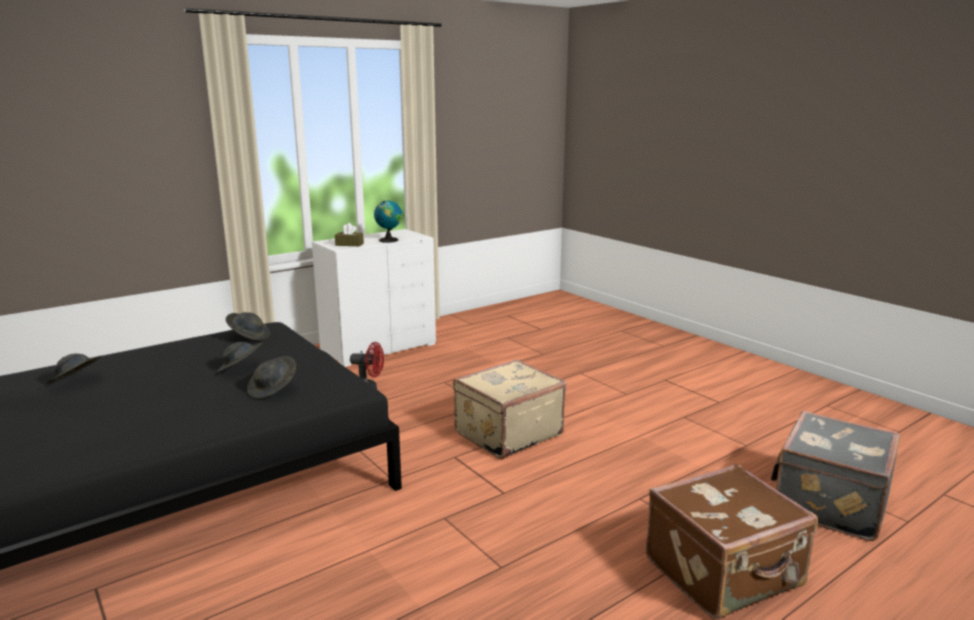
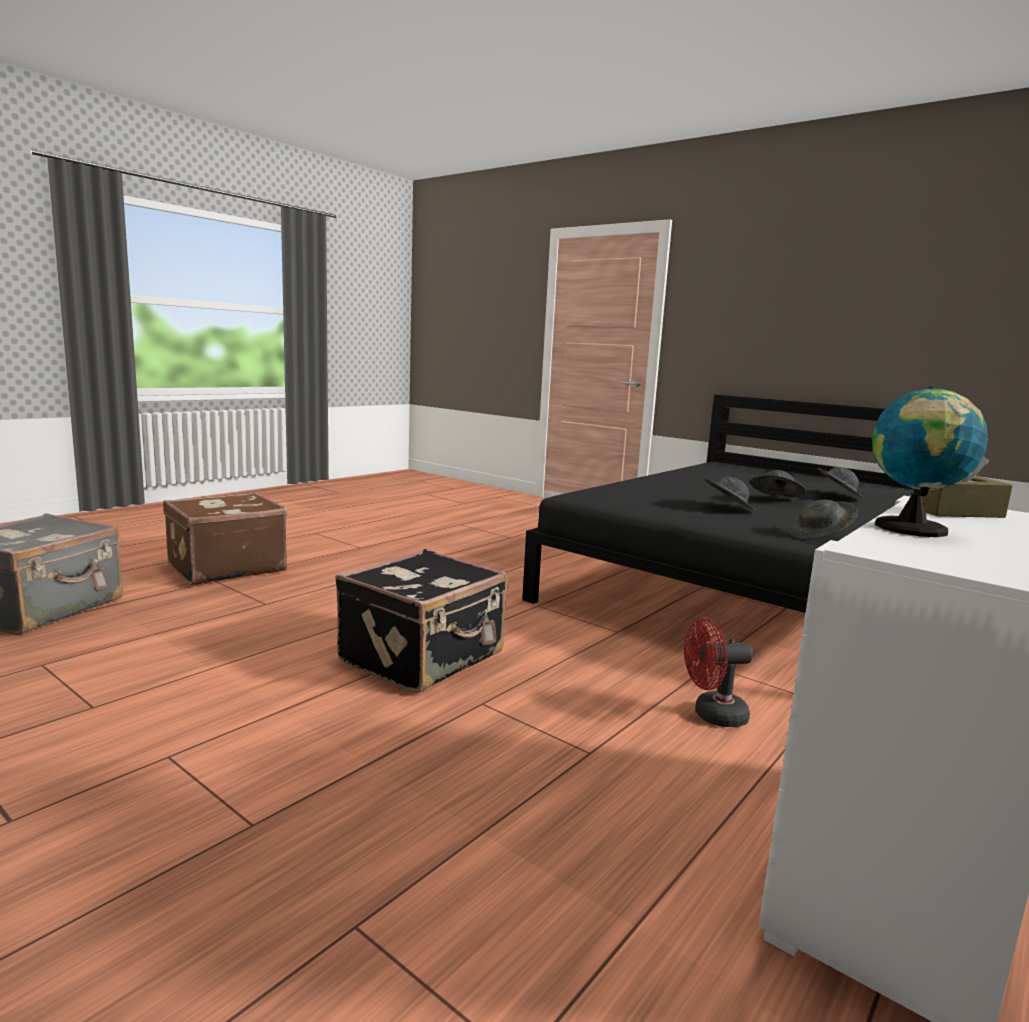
camera: 165 degrees right, 5 degrees down
grey hat [247,356,296,398] -> grey hat moved to [749,470,806,497]
beige suitcase [453,359,567,459] -> black suitcase [335,549,508,693]

